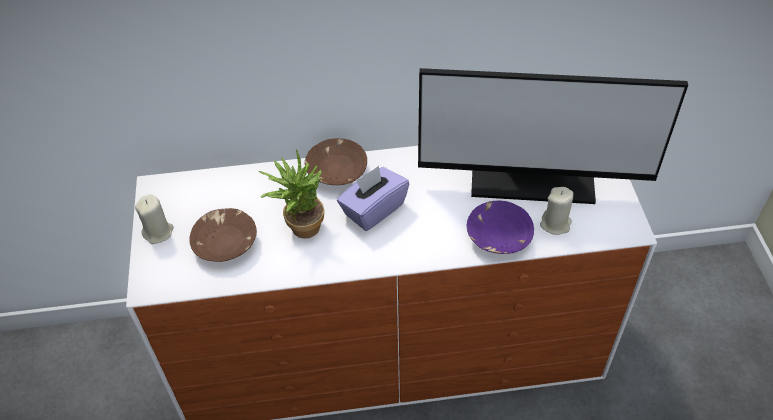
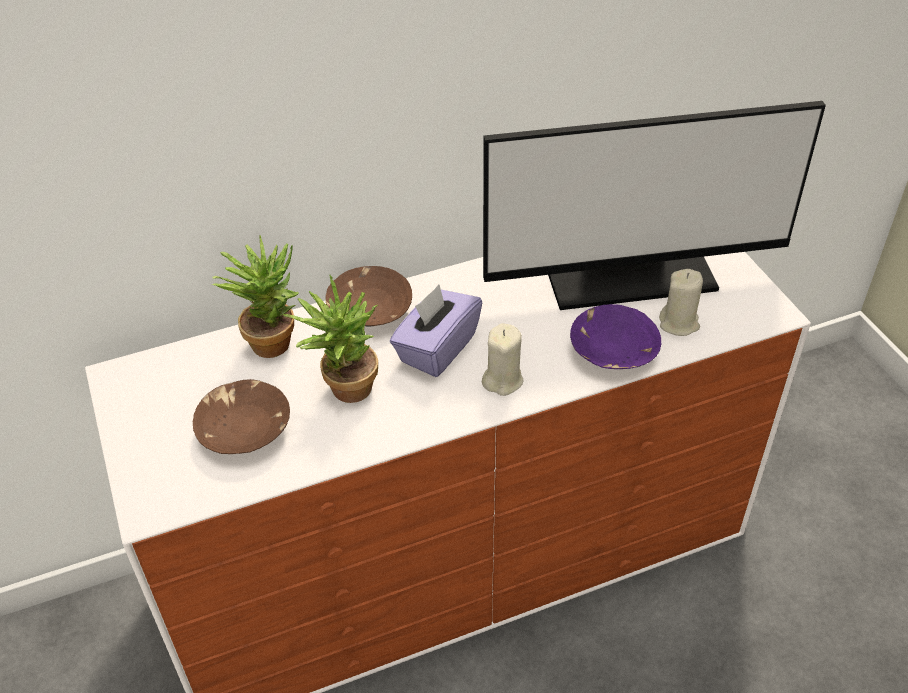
camera: 15 degrees left, 5 degrees down
beige candle [135,194,174,244] -> beige candle moved to [482,323,524,396]
none -> potted plant [212,235,299,358]

